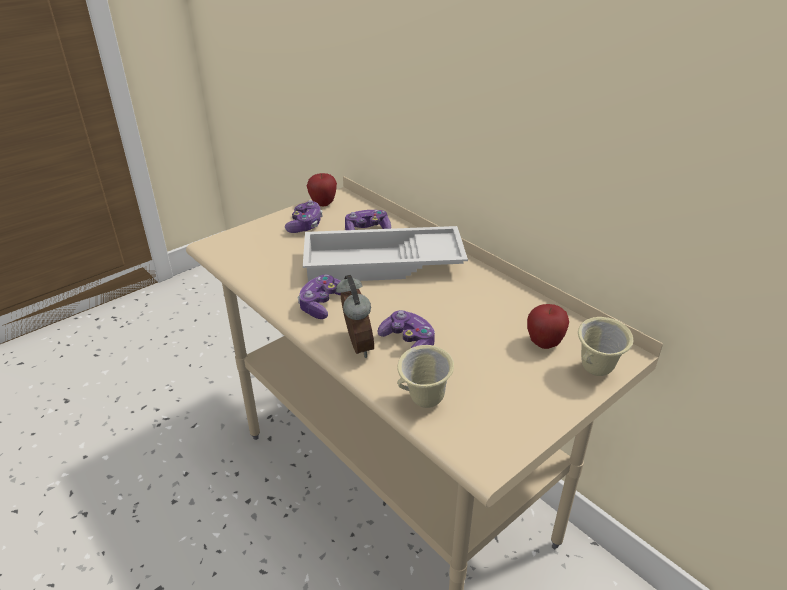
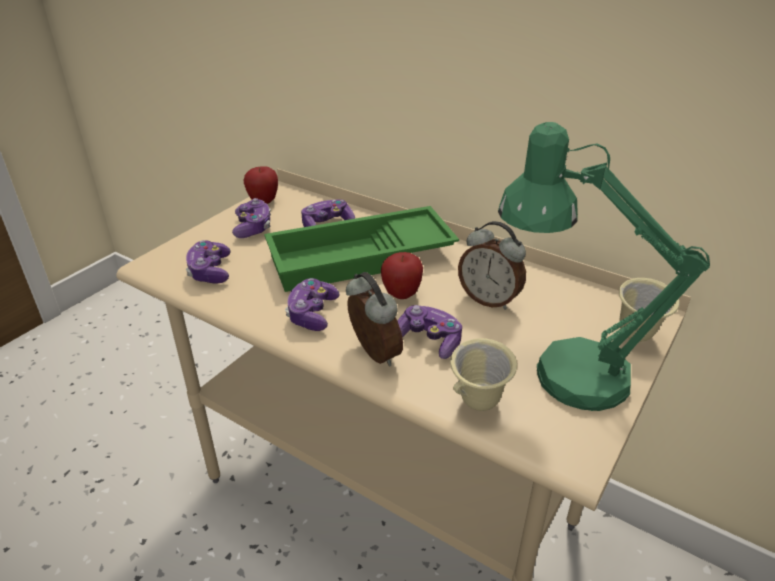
camera: 15 degrees left, 0 degrees up
white tray [303,226,468,282] -> green tray [264,206,459,292]
apple [527,304,569,349] -> apple moved to [381,252,423,299]
none -> game controller [186,240,231,284]
none -> alarm clock [458,221,526,310]
none -> green table lamp [498,122,710,411]

